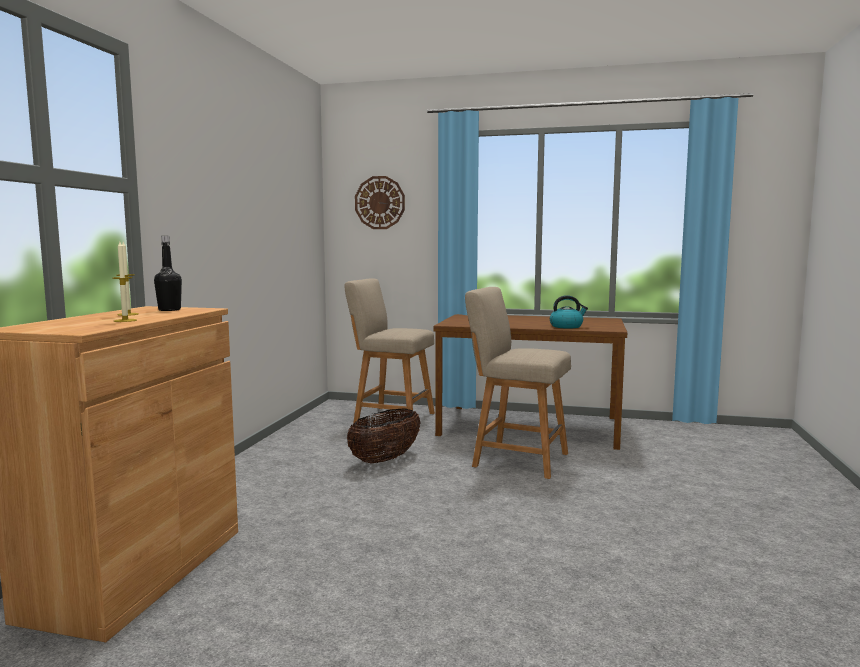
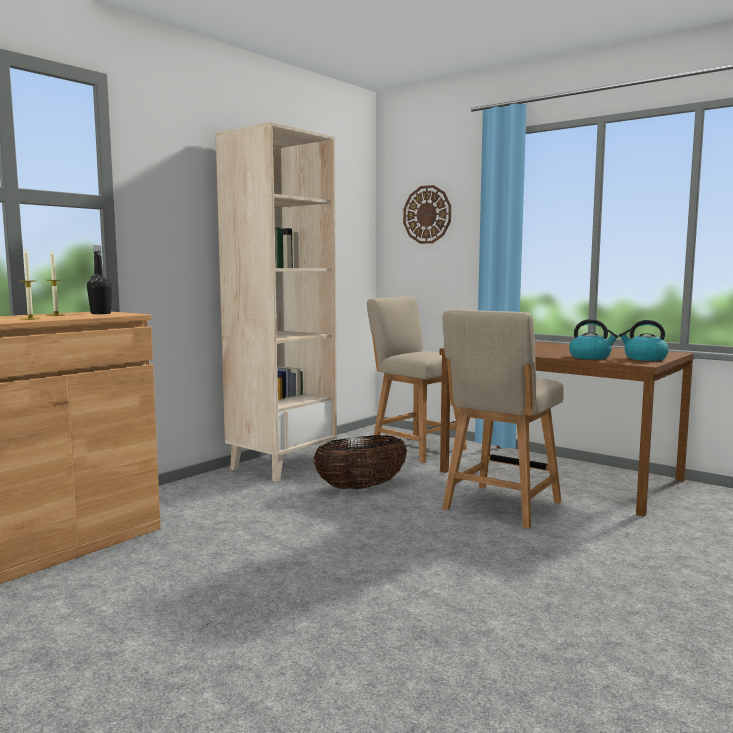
camera: 25 degrees right, 0 degrees up
beige chair [465,287,571,479] -> beige chair turned 105 degrees counterclockwise [442,310,564,529]
none -> beige bookcase [215,122,337,482]
none -> kettle [619,320,669,361]

